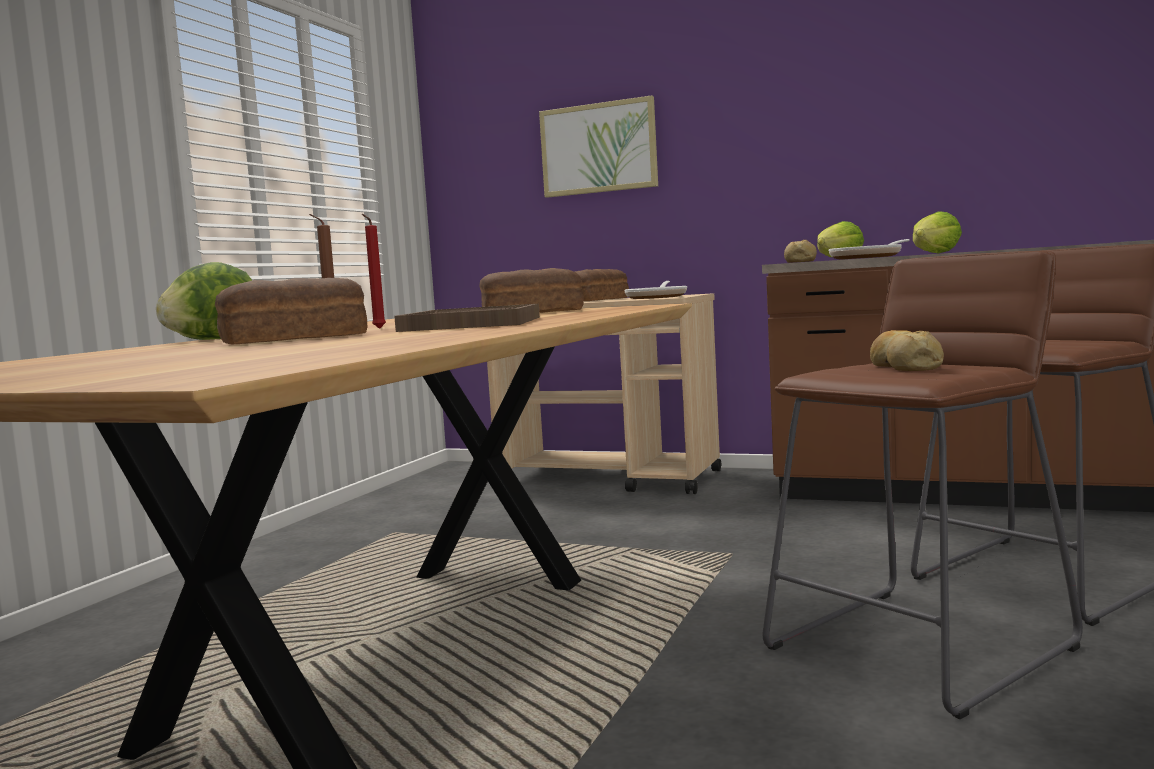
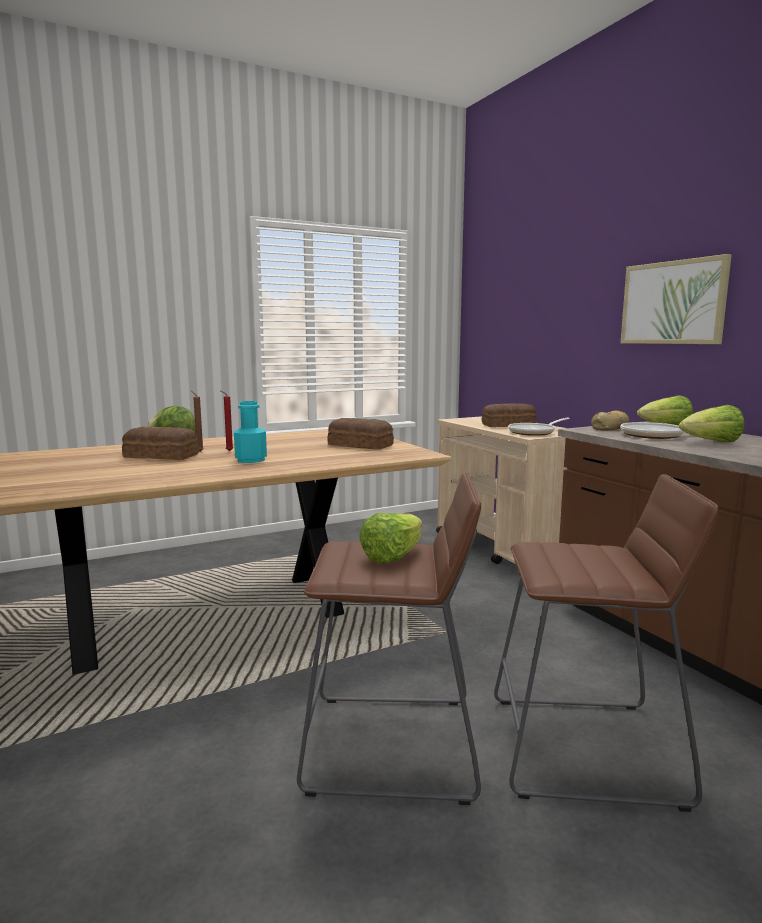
camera: 40 degrees right, 5 degrees up
brown tray [394,304,540,332] -> turquoise bottle [234,401,267,463]
picture [539,95,658,198] -> picture moved to [620,254,732,344]
bread [870,330,944,371] -> lettuce [359,513,422,563]

